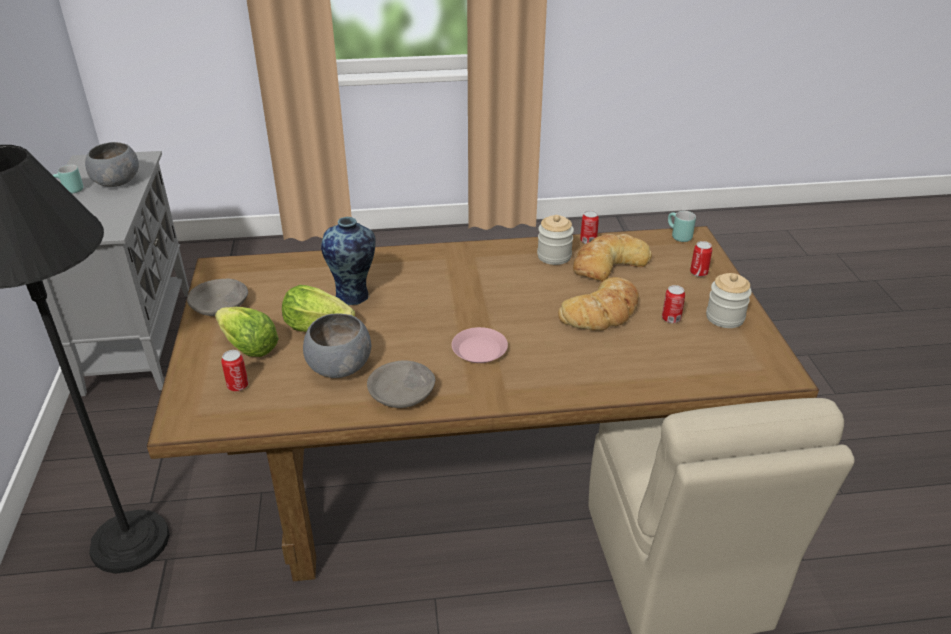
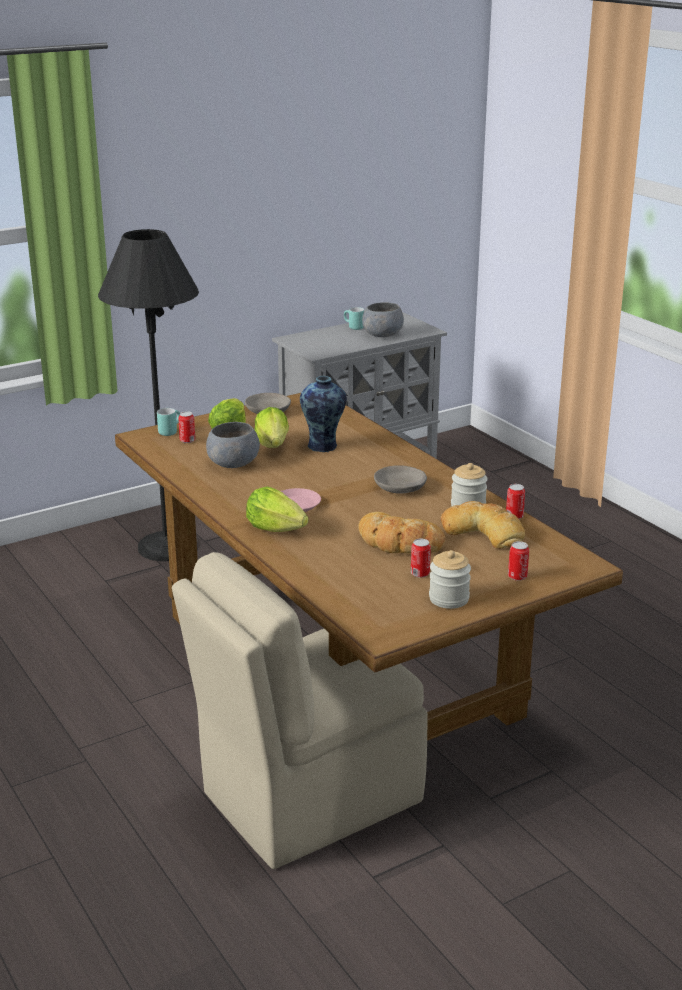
camera: 65 degrees right, 10 degrees down
grey bowl [367,360,435,408] -> grey bowl moved to [374,465,427,494]
turquoise mug [668,211,696,242] -> turquoise mug moved to [157,408,180,436]
none -> lettuce [246,486,309,532]

